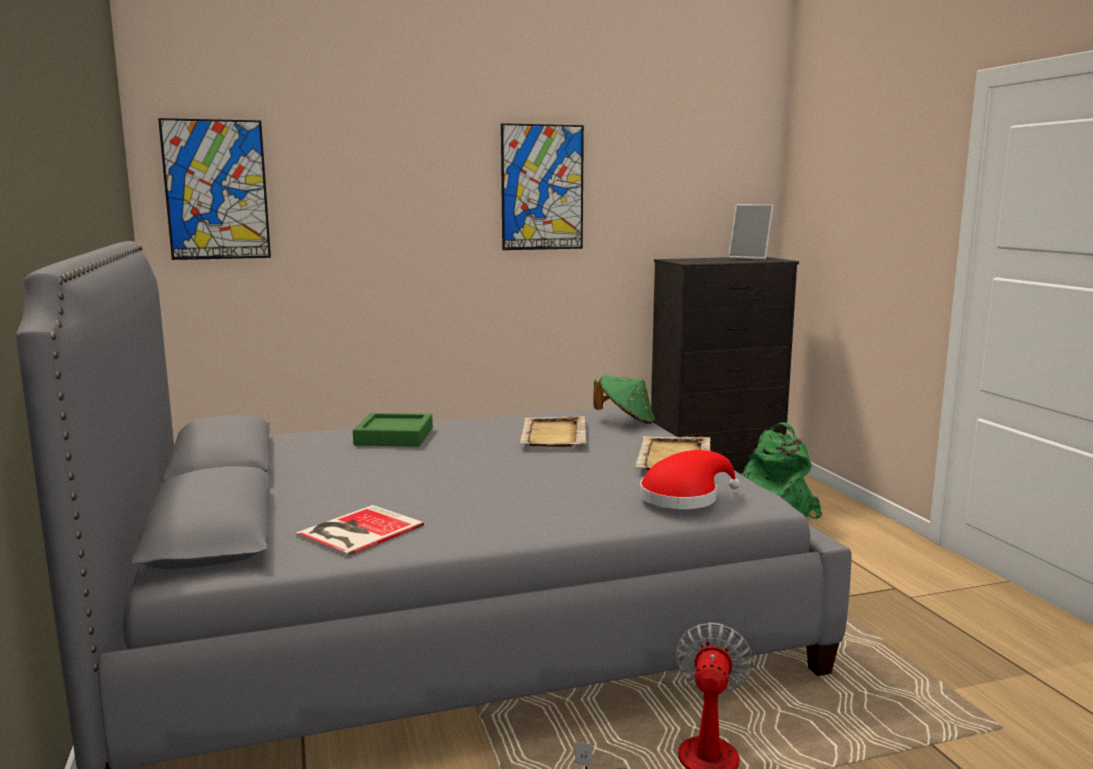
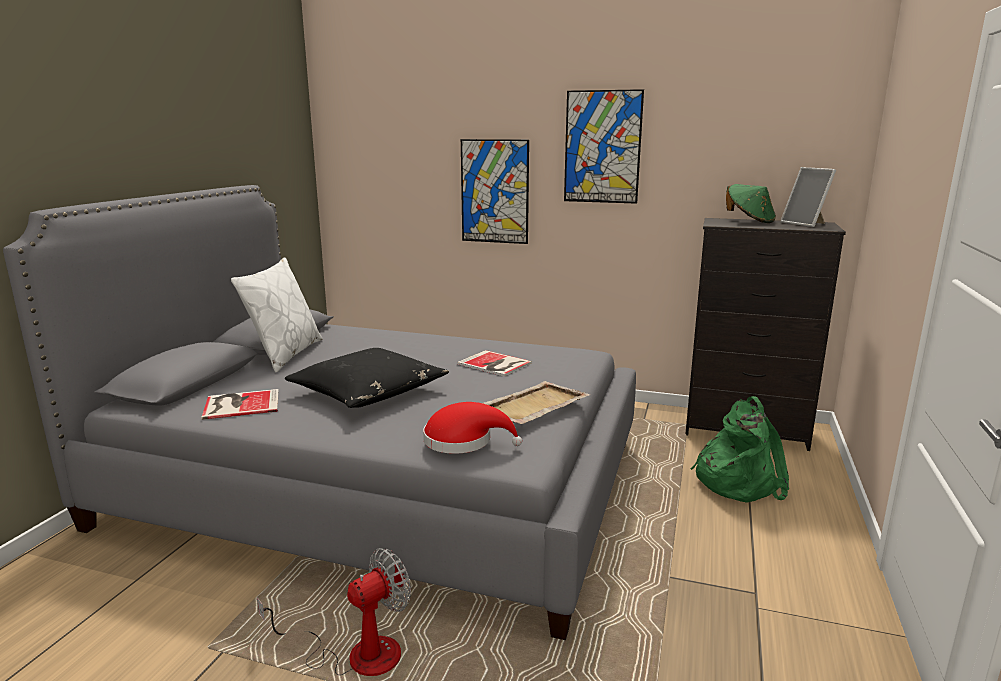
camera: 35 degrees right, 5 degrees up
picture [158,118,271,260] -> picture moved to [461,139,529,244]
green tray [353,413,433,447] -> none
beige tray [520,416,586,447] -> book [457,350,532,376]
green hat [593,376,654,424] -> green hat moved to [726,184,776,223]
none -> white pillow [231,257,323,372]
none -> black pillow [285,348,449,408]

